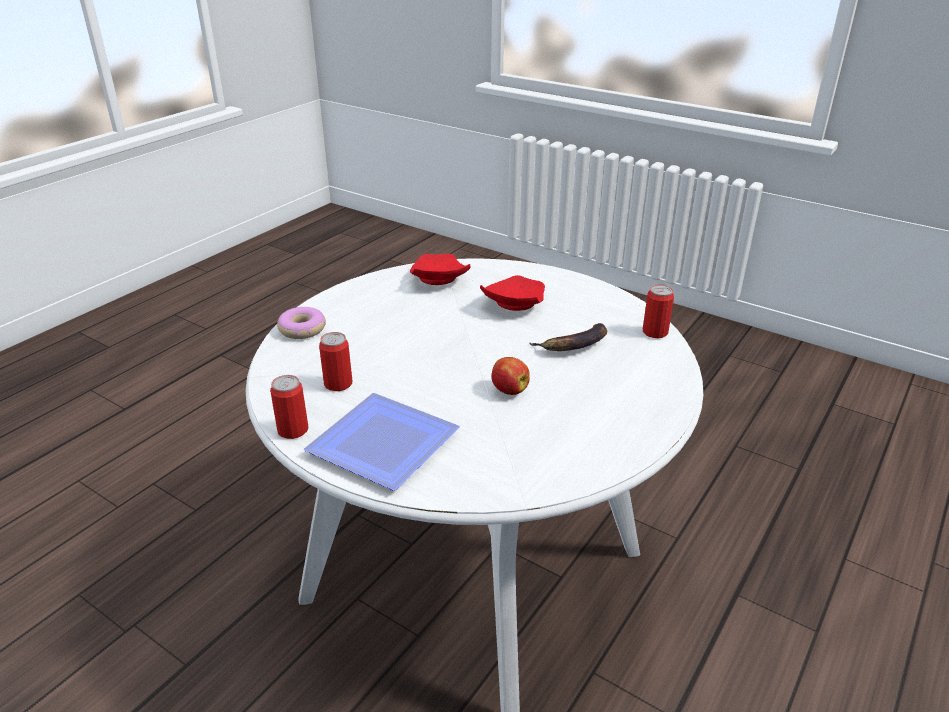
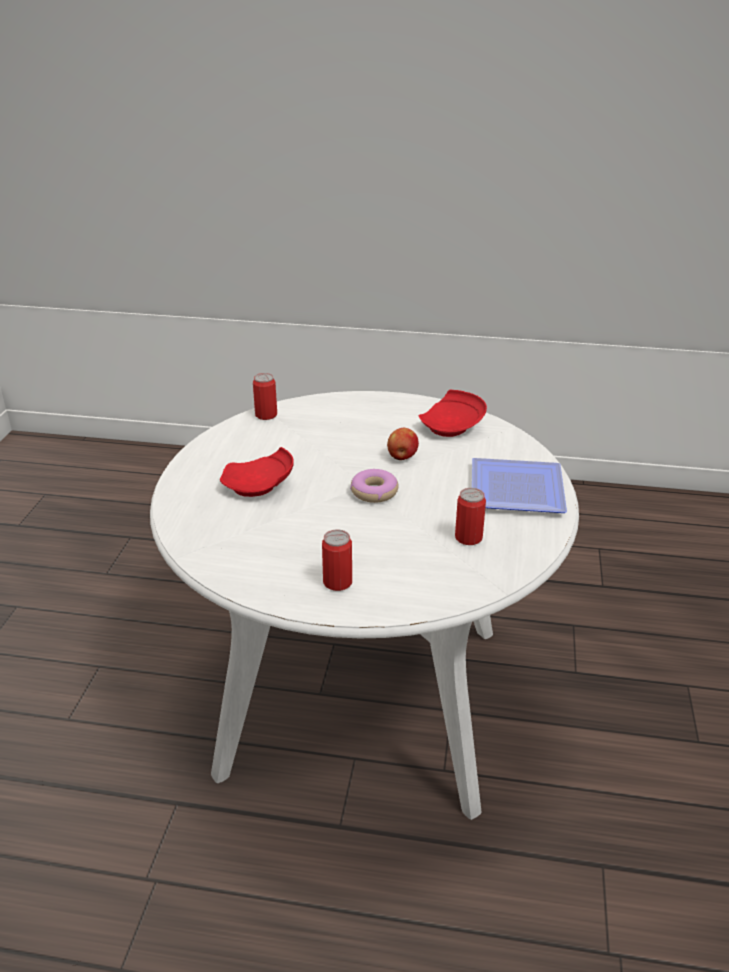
camera: 115 degrees left, 0 degrees up
can [270,375,309,439] -> can moved to [322,529,352,591]
donut [277,307,326,339] -> donut moved to [350,469,399,503]
red plate [410,254,470,285] -> red plate moved to [419,389,487,437]
banana [530,323,607,351] -> none

